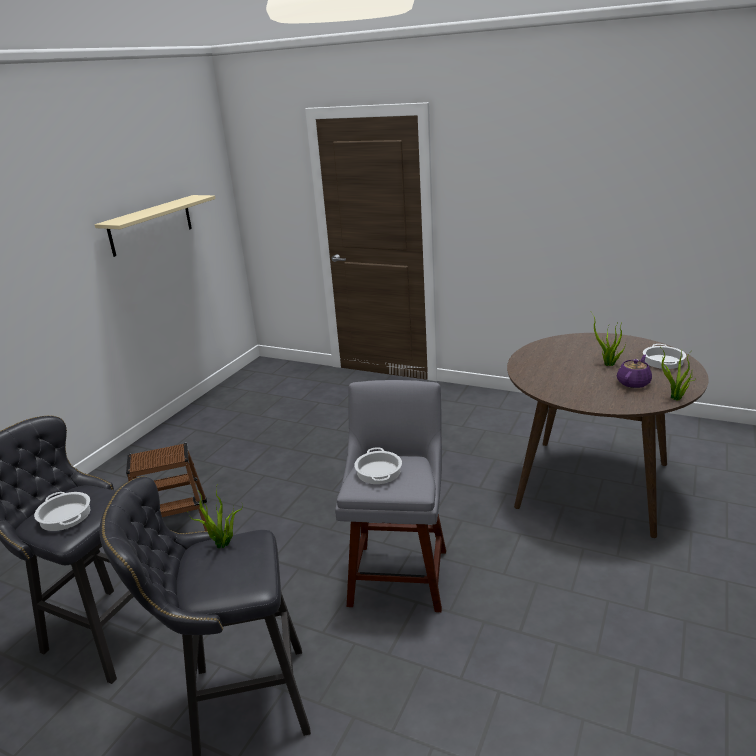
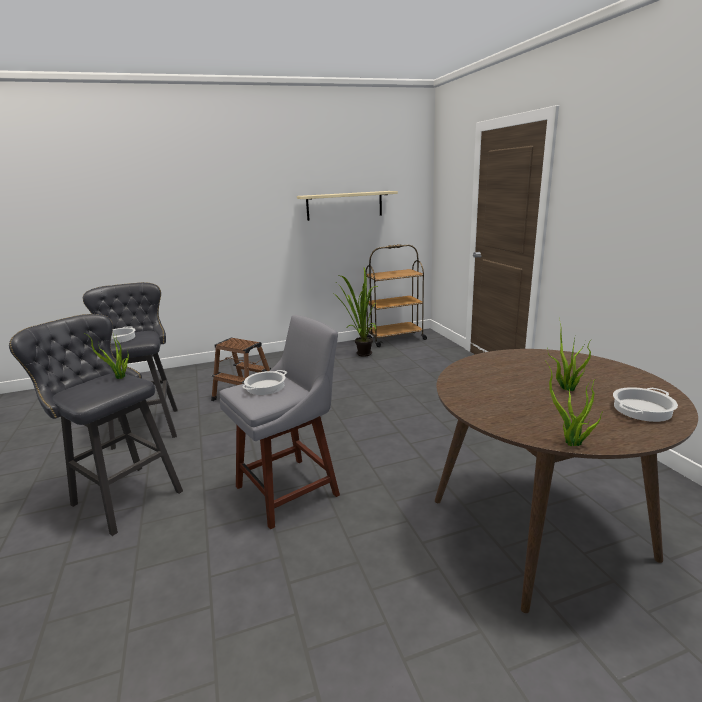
camera: 45 degrees right, 5 degrees down
purple teapot [617,355,652,388] -> none
none -> potted plant [334,268,378,357]
none -> brown cart [366,244,427,347]

